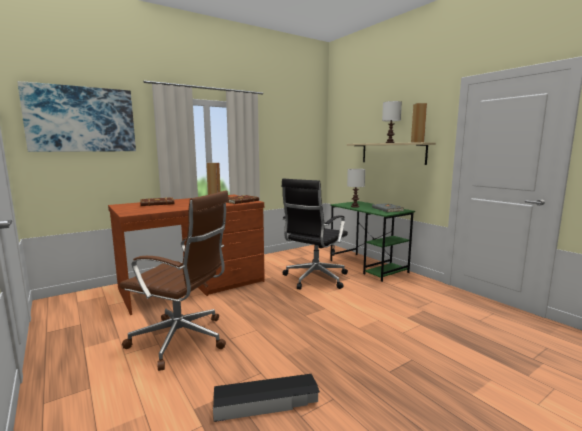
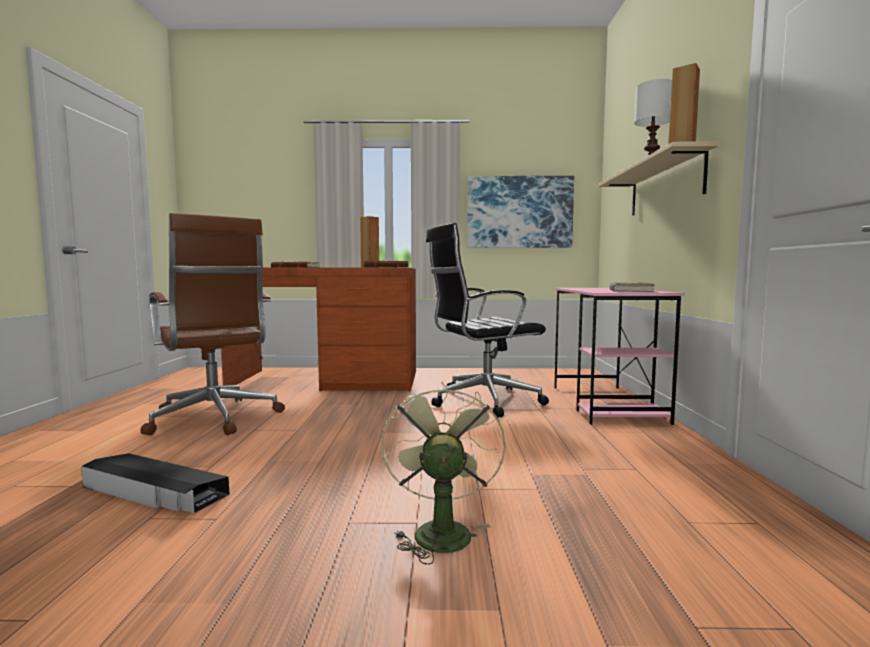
camera: 35 degrees right, 5 degrees down
picture [17,81,136,152] -> picture moved to [467,176,574,248]
green desk [330,201,415,282] -> pink desk [554,288,685,425]
white table lamp [347,169,365,208] -> none
none -> green fan [381,382,506,565]

